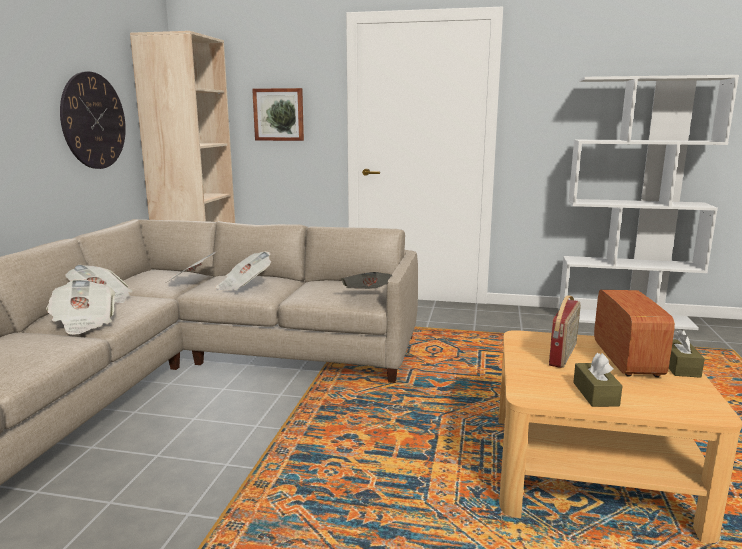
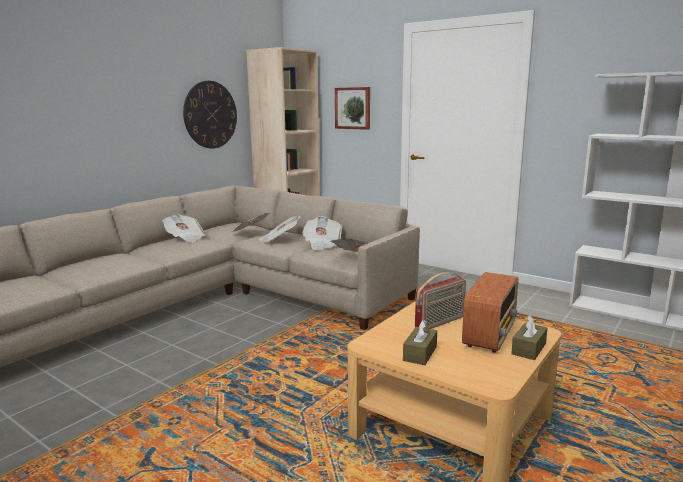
camera: 25 degrees right, 0 degrees up
newspaper [46,279,115,335] -> newspaper moved to [302,216,343,250]

